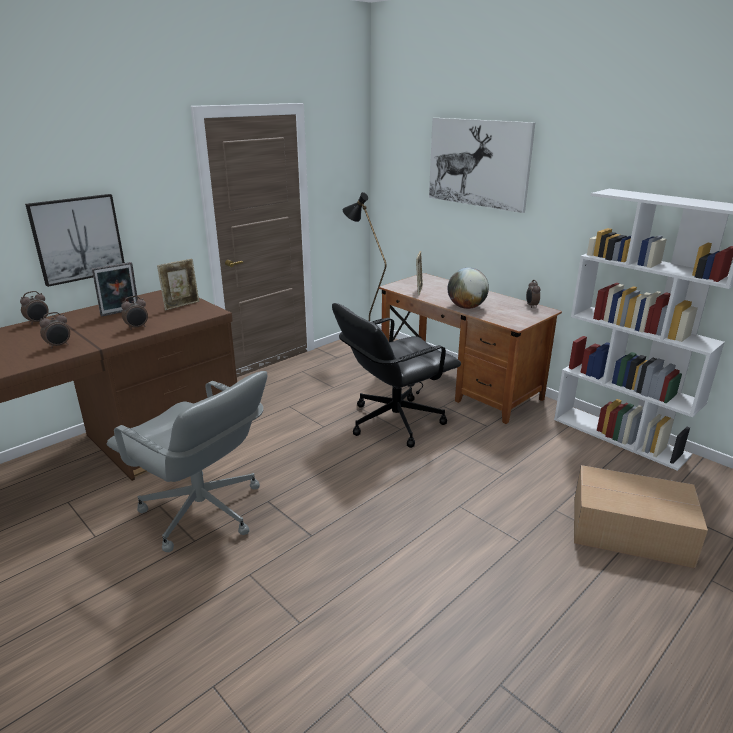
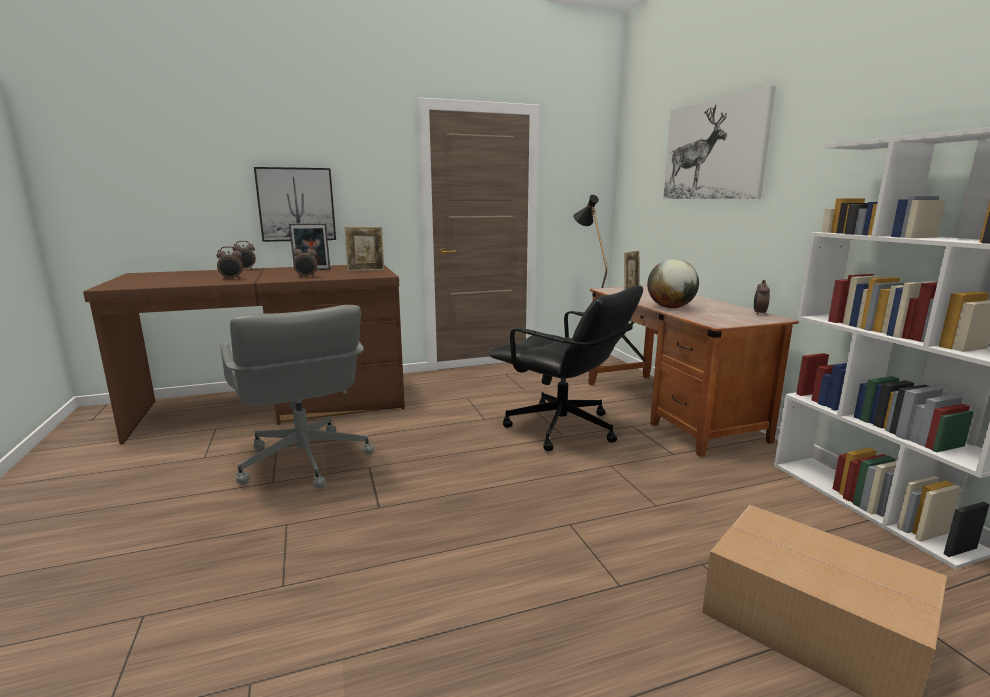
camera: 25 degrees right, 10 degrees down
black office chair [332,303,461,448] -> black office chair turned 135 degrees counterclockwise [490,285,643,451]

